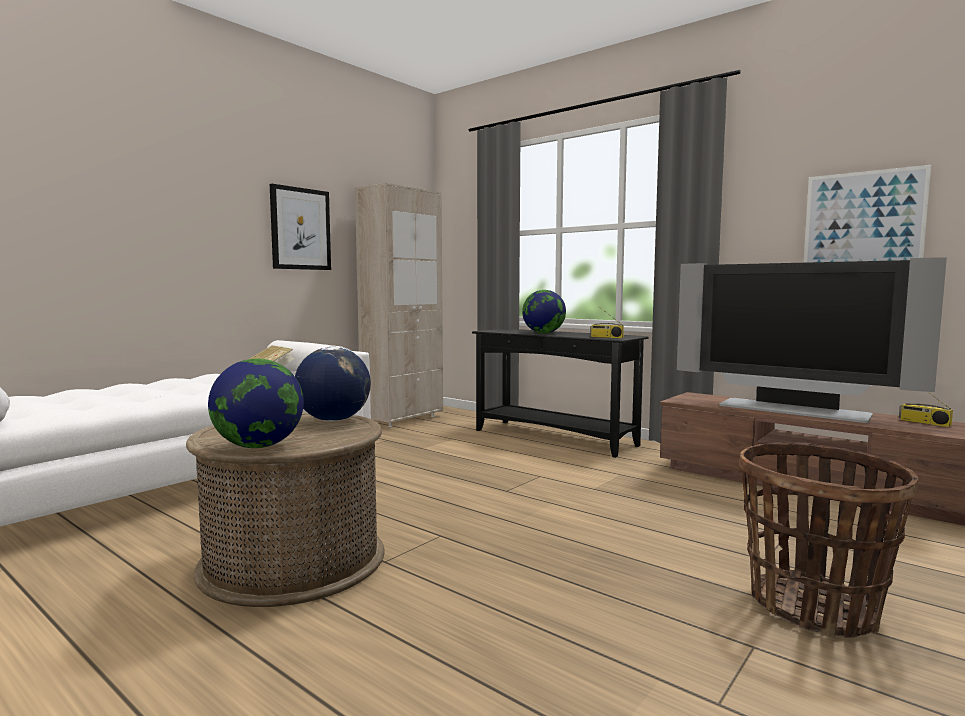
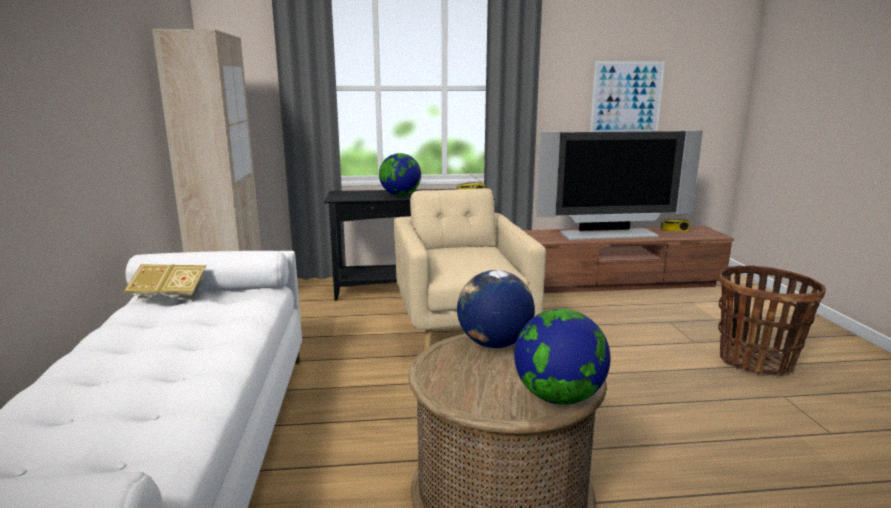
camera: 45 degrees left, 10 degrees up
picture [270,184,331,270] -> none
none -> beige armchair [394,188,546,349]

